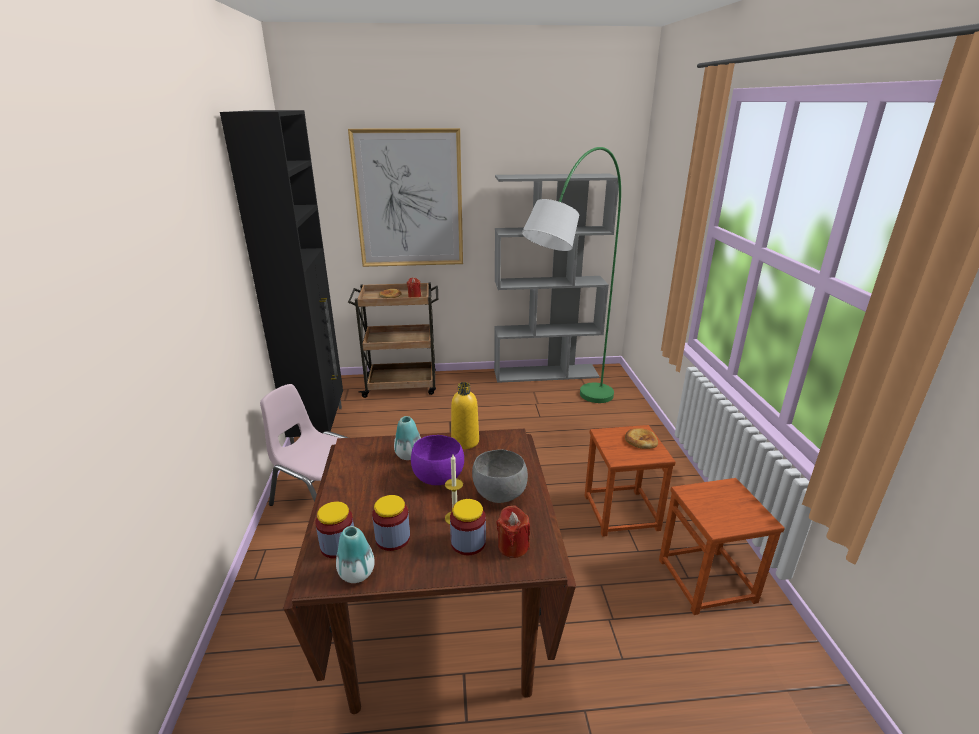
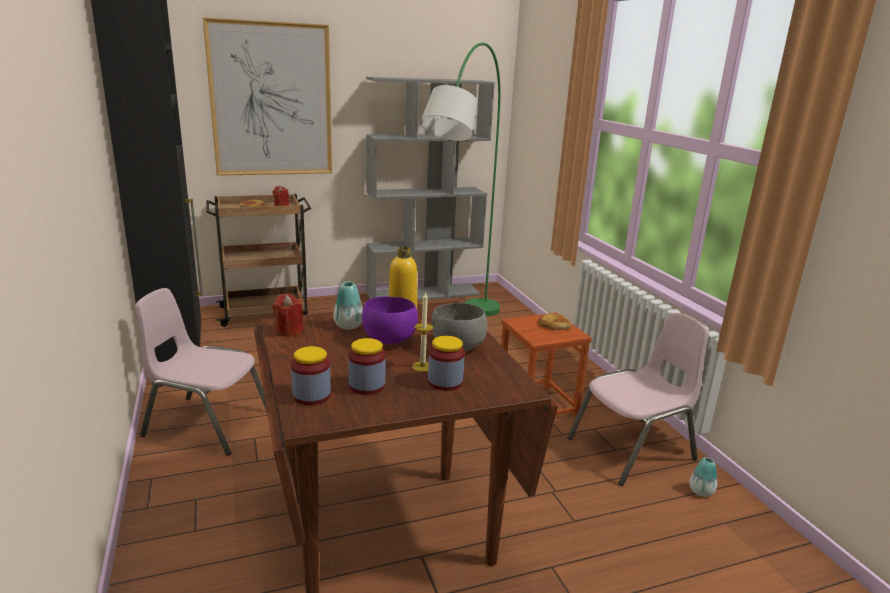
camera: 15 degrees left, 5 degrees down
vase [336,526,375,583] -> vase moved to [690,457,717,497]
red candle [496,505,530,558] -> red candle moved to [273,294,304,337]
brown stool [659,478,785,615] -> pink chair [567,312,709,486]

